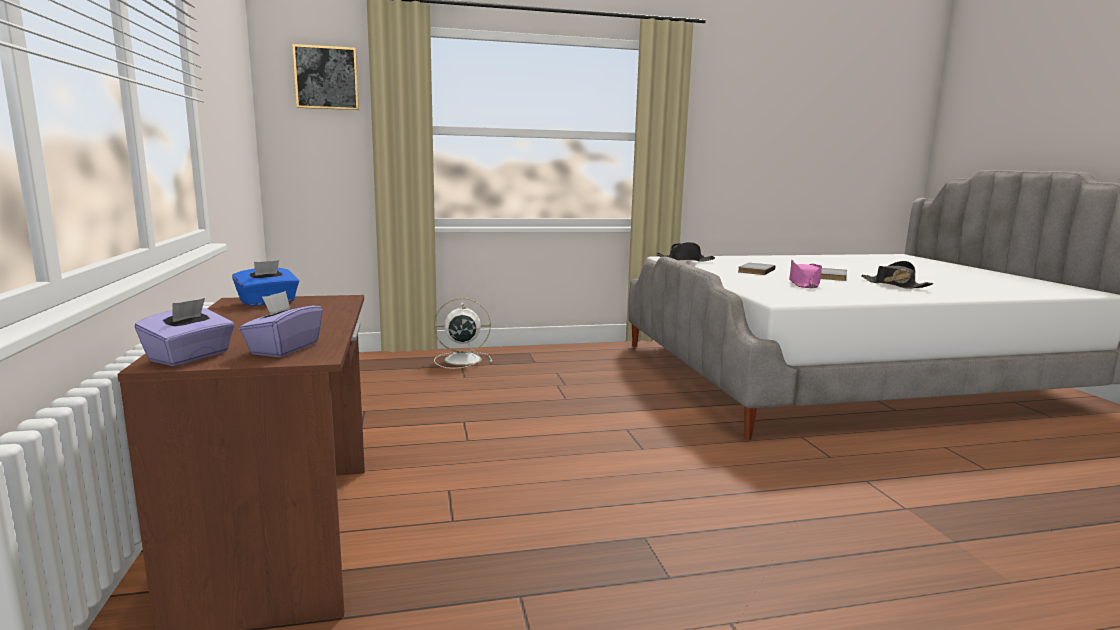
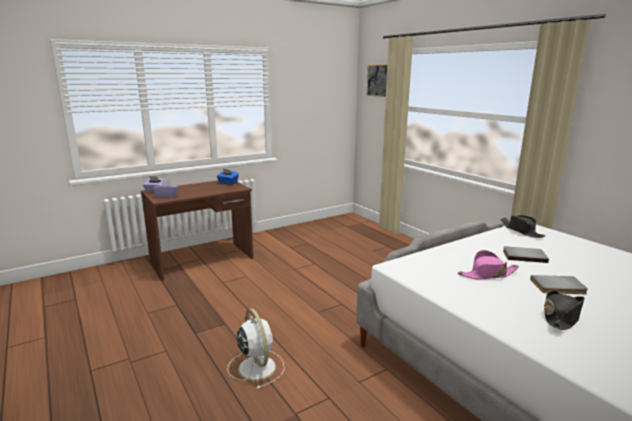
camera: 70 degrees right, 5 degrees up
white fan [434,298,492,369] -> white fan moved to [228,308,285,389]

